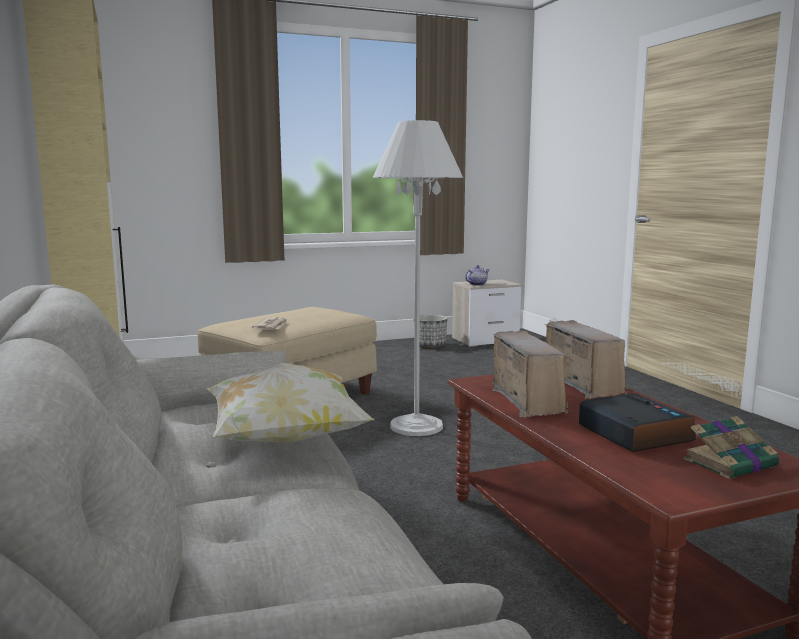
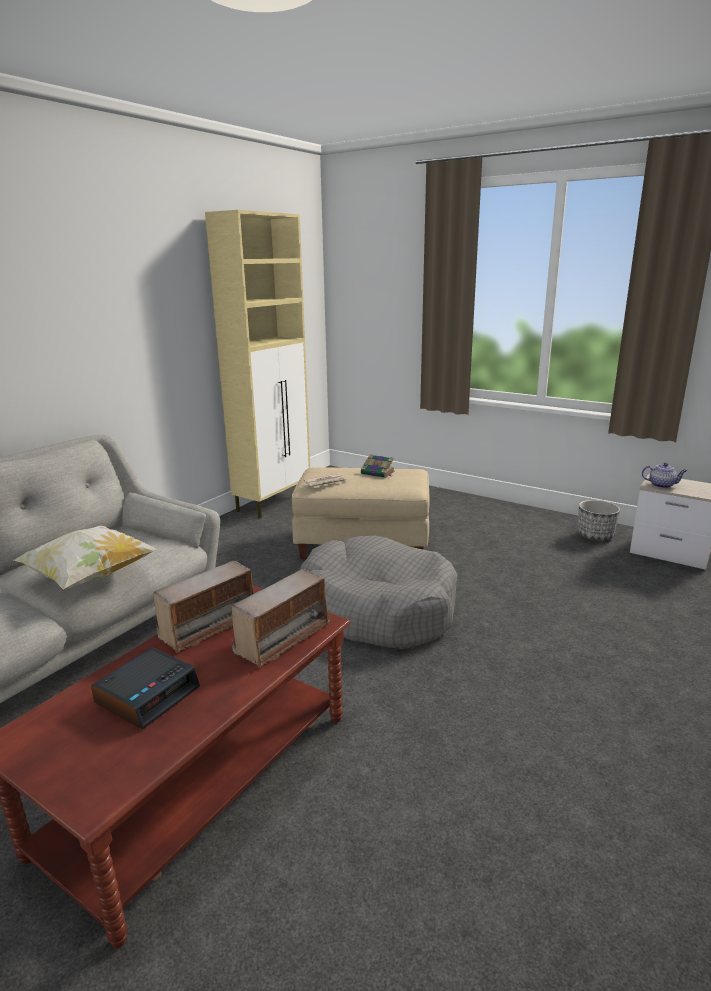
camera: 55 degrees right, 10 degrees up
white floor lamp [372,120,463,436] -> grey dog bed [300,536,458,649]
book [683,416,779,479] -> book moved to [361,454,395,478]

